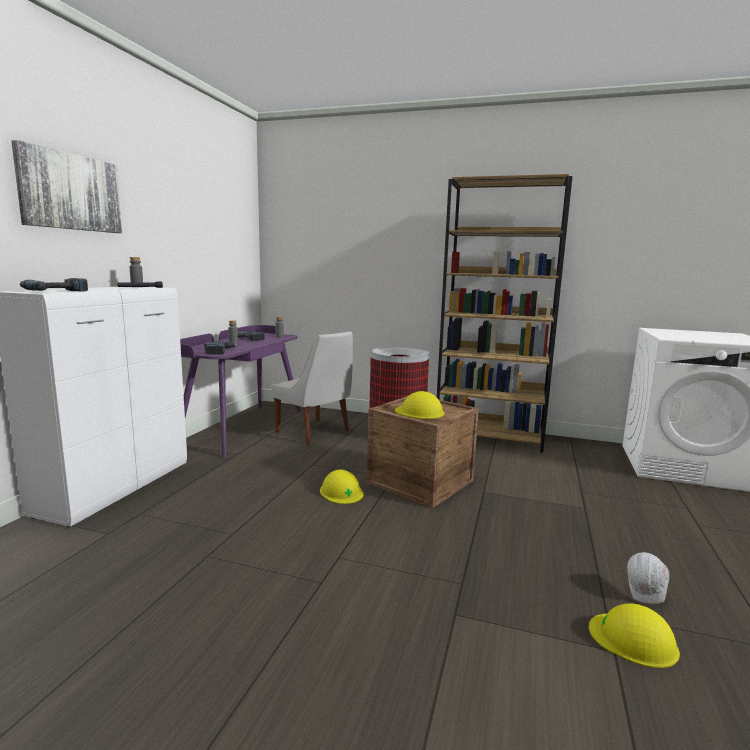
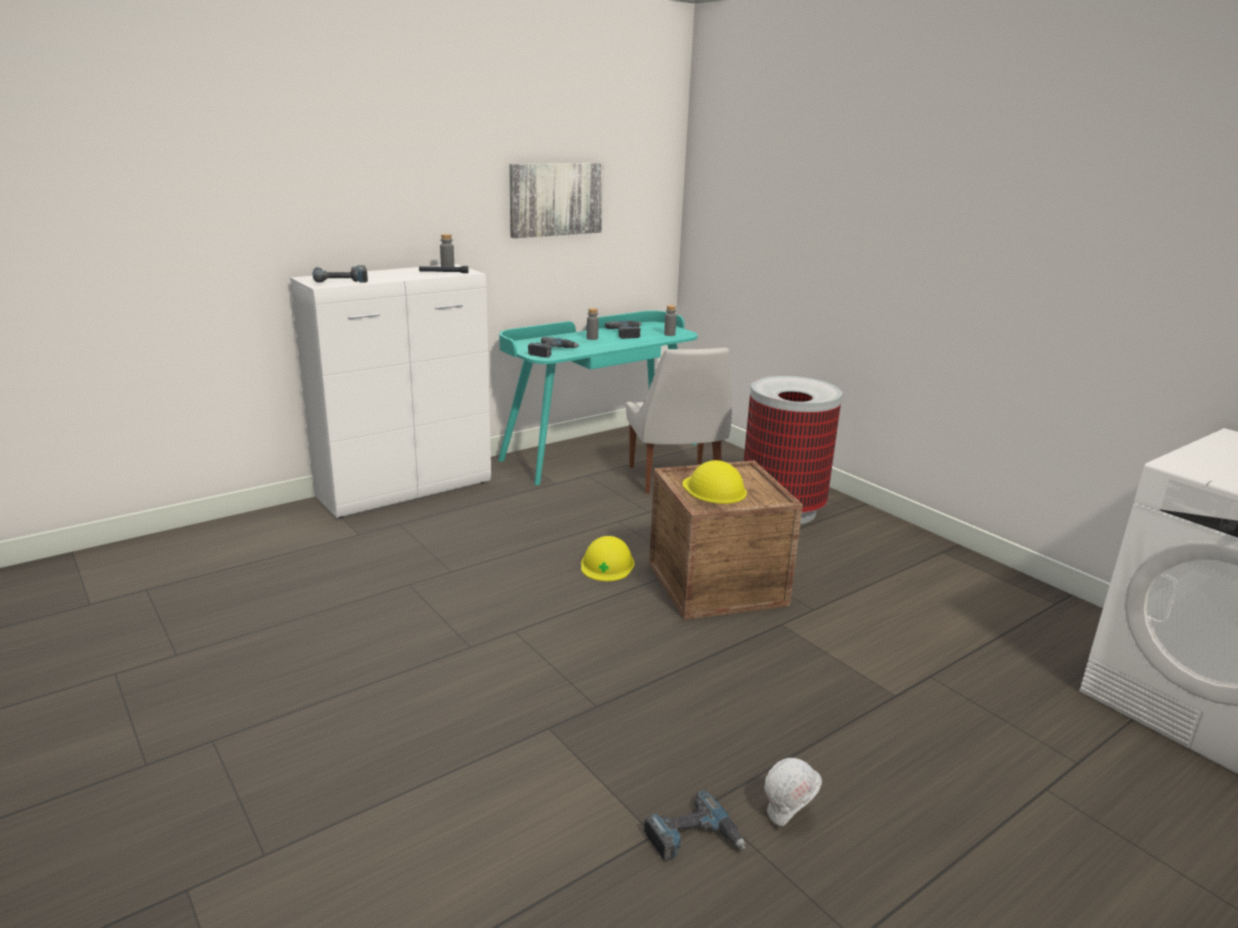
camera: 35 degrees right, 10 degrees up
picture [11,140,122,233] -> picture moved to [509,163,604,238]
purple desk [180,325,301,458] -> turquoise desk [498,311,698,485]
brown bookcase [437,174,573,453] -> none
yellow hard hat [589,603,680,668] -> power drill [644,790,745,861]

